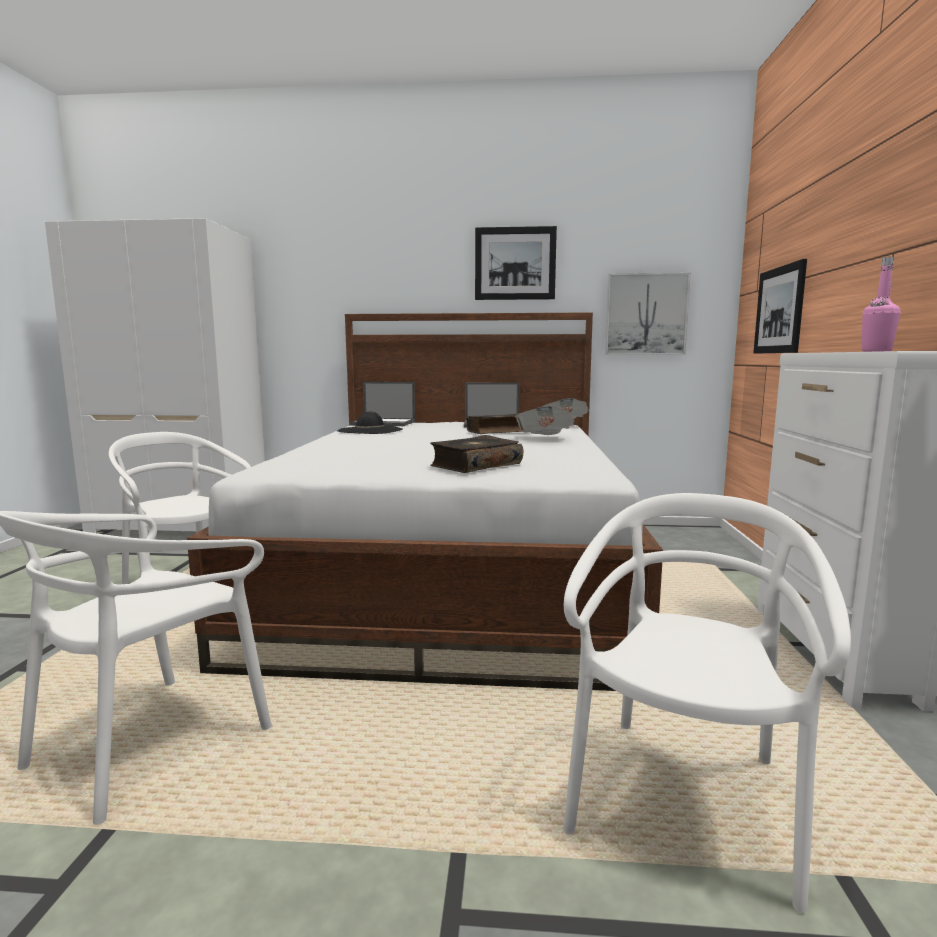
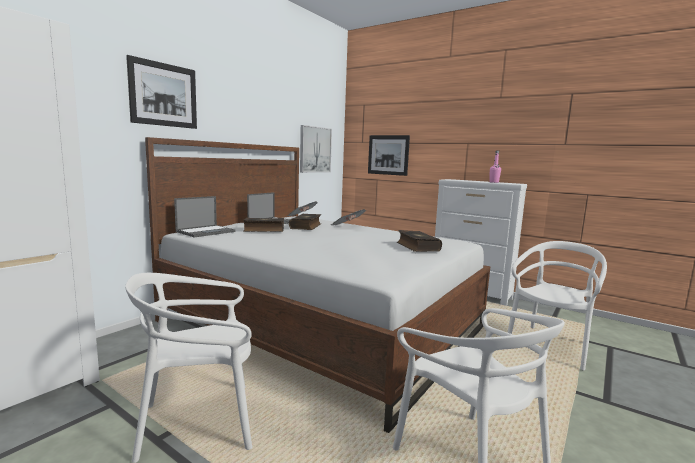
camera: 60 degrees left, 0 degrees up
black hat [337,411,403,434] -> none
picture [475,226,557,300] -> picture moved to [126,55,197,129]
white chair [563,493,851,913] -> white chair turned 75 degrees clockwise [507,241,607,370]
none -> book [243,218,284,232]

